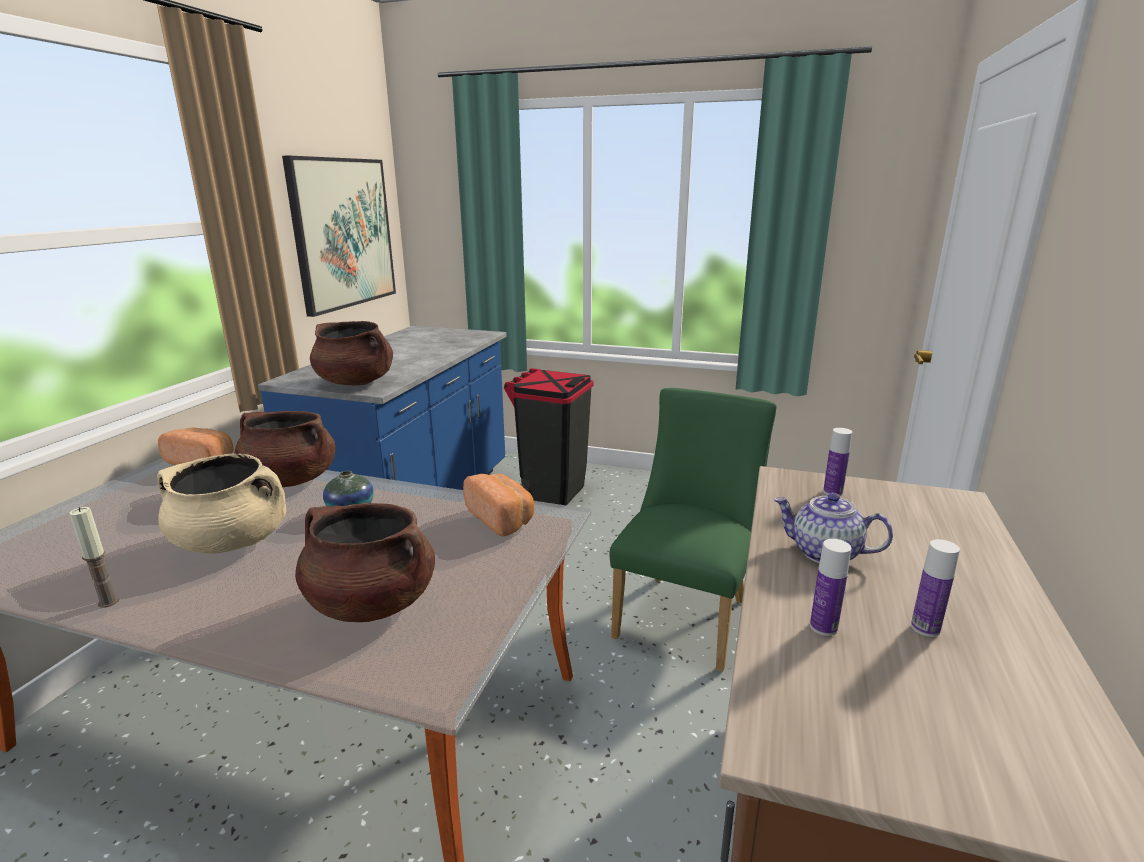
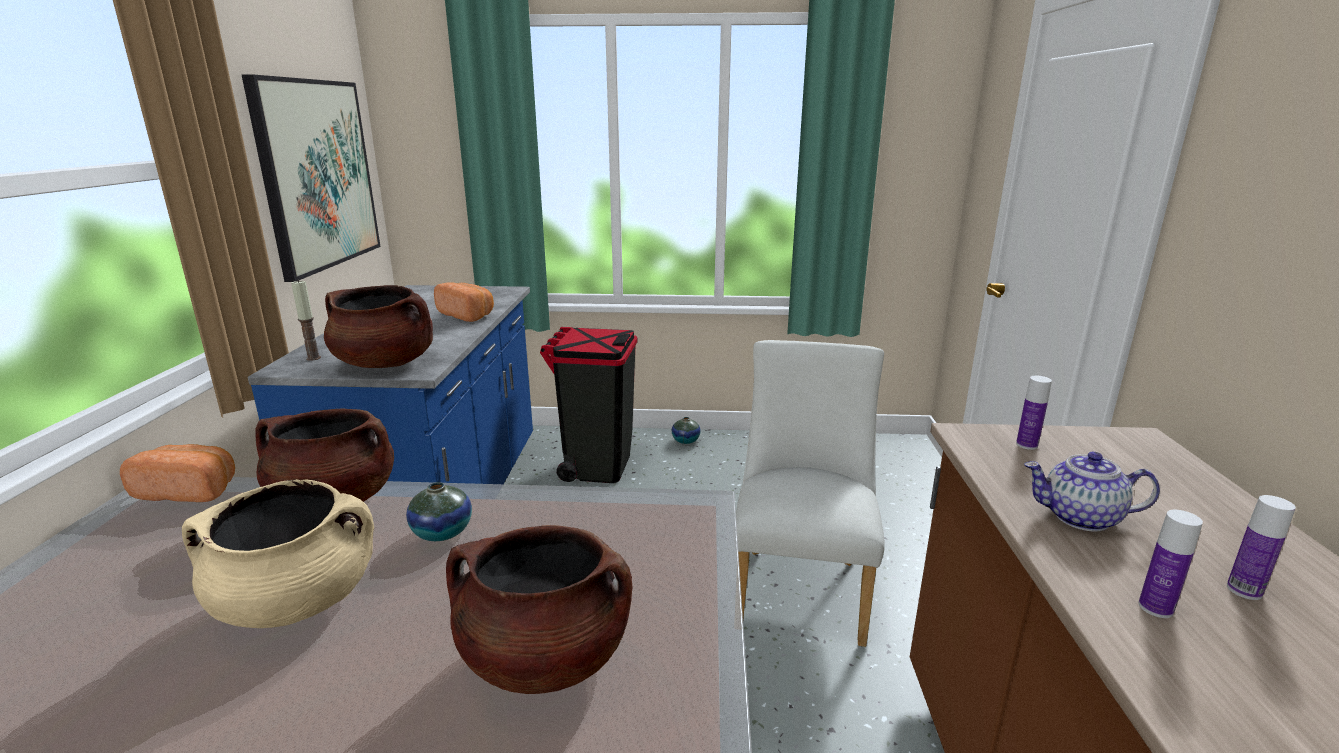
camera: 15 degrees left, 0 degrees up
candle [69,507,119,608] -> candle moved to [291,279,321,361]
bread [463,474,534,536] -> bread moved to [434,282,494,322]
green chair [609,388,777,672] -> white chair [736,340,885,647]
none -> vase [672,417,701,444]

